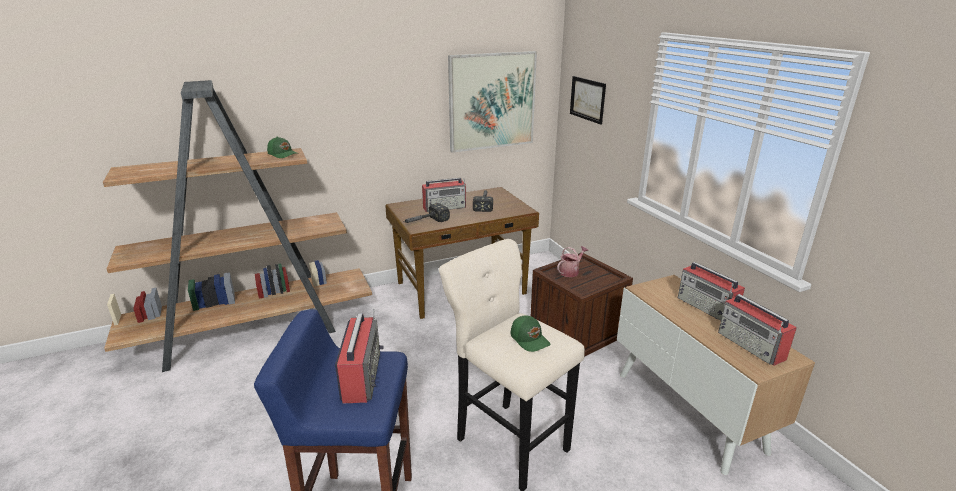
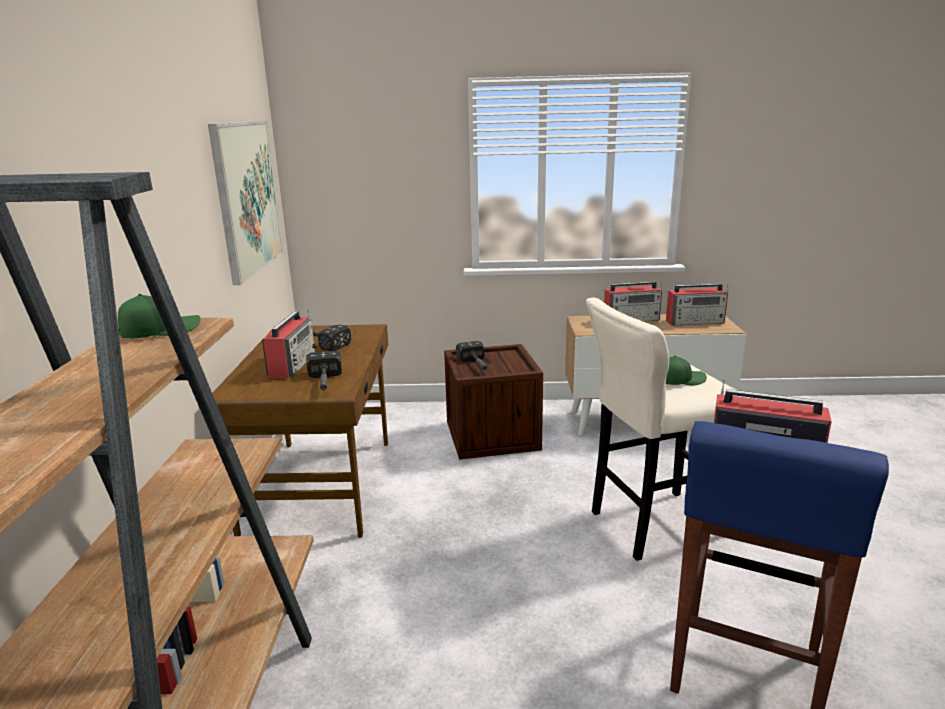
camera: 65 degrees left, 5 degrees down
watering can [557,246,588,277] -> hammer [456,341,488,370]
picture [570,76,606,125] -> none

